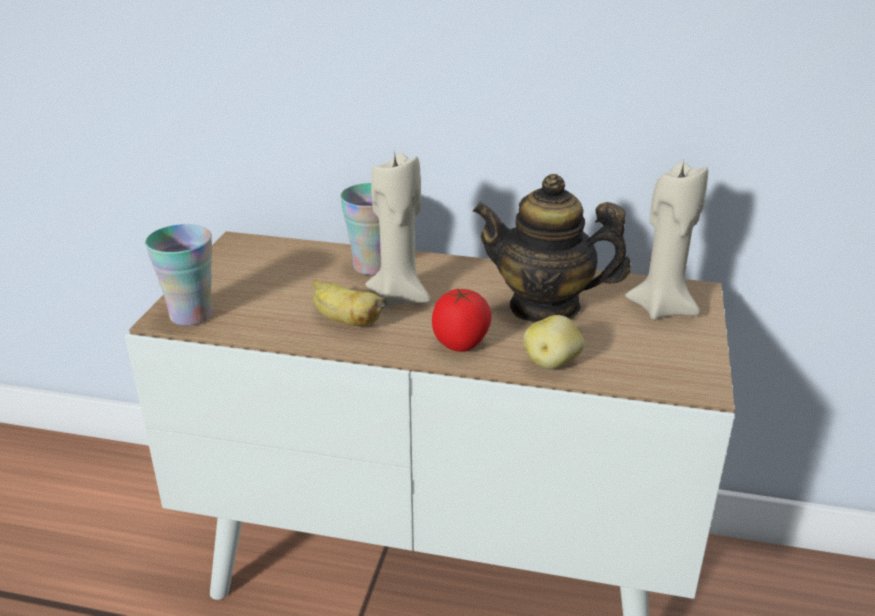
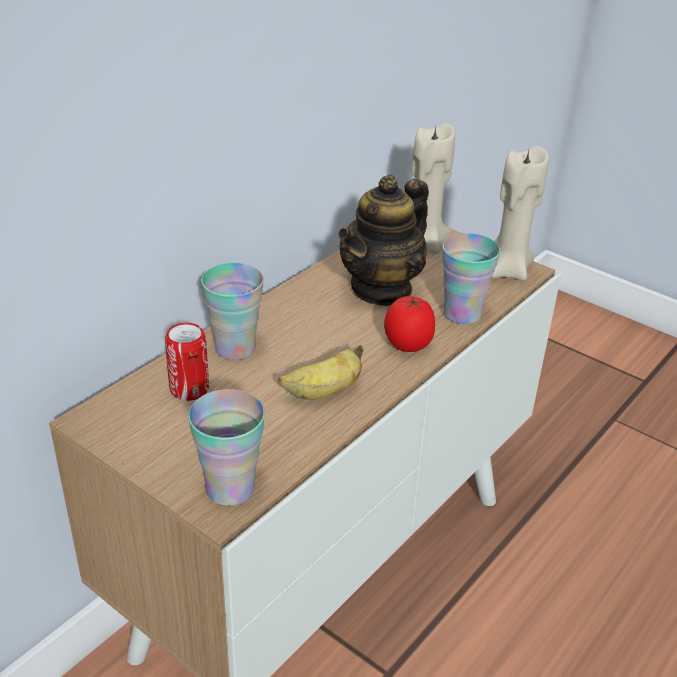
camera: 65 degrees left, 5 degrees up
beige candle [365,153,431,308] -> beige candle moved to [492,146,549,281]
potato [523,315,584,369] -> cup [442,233,500,324]
none -> can [165,323,209,401]

